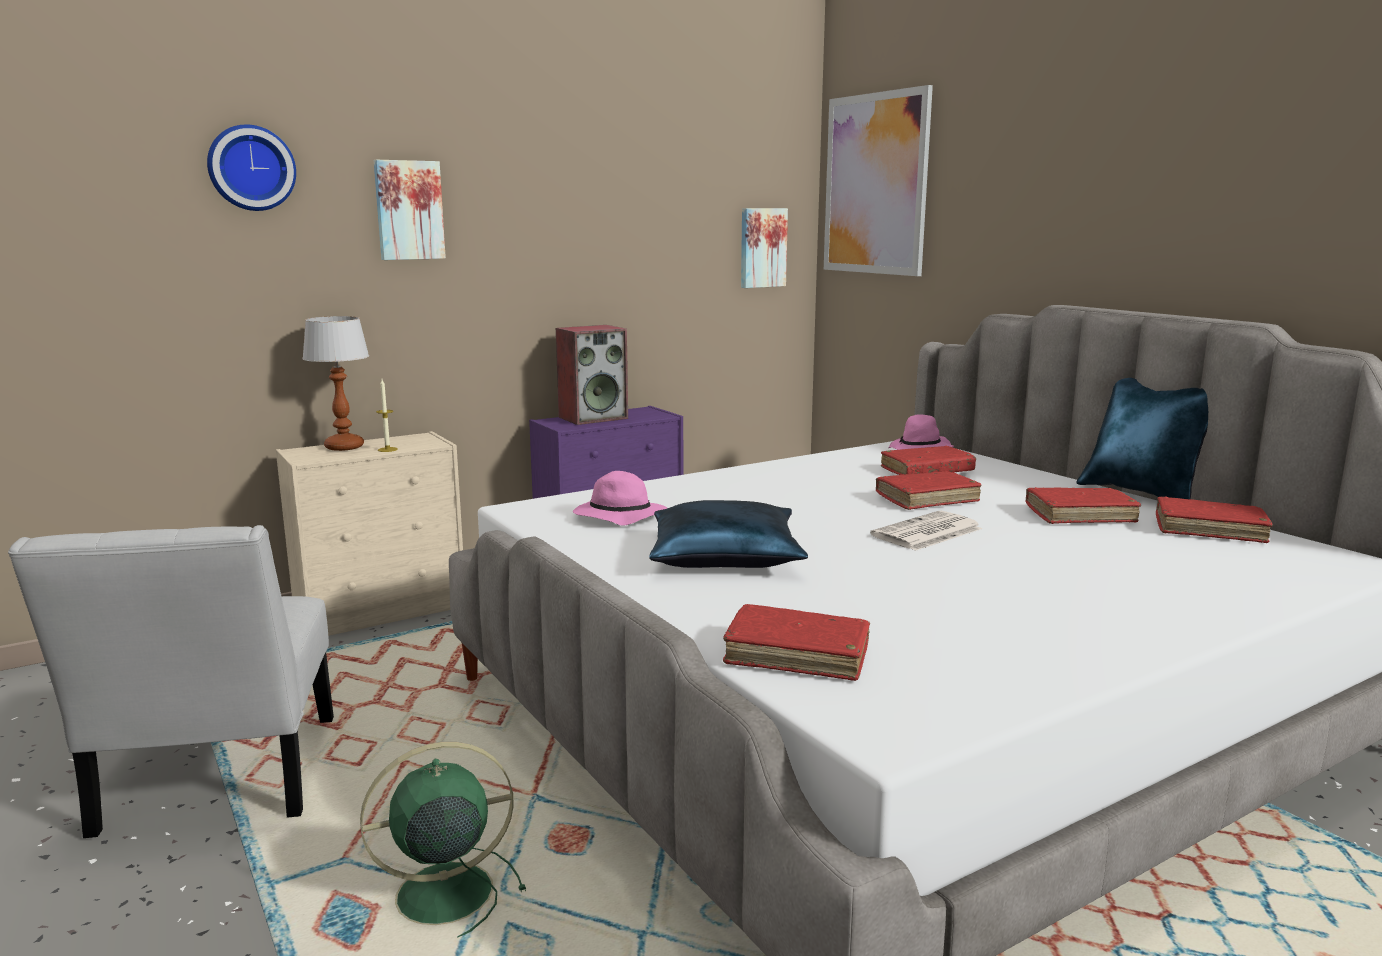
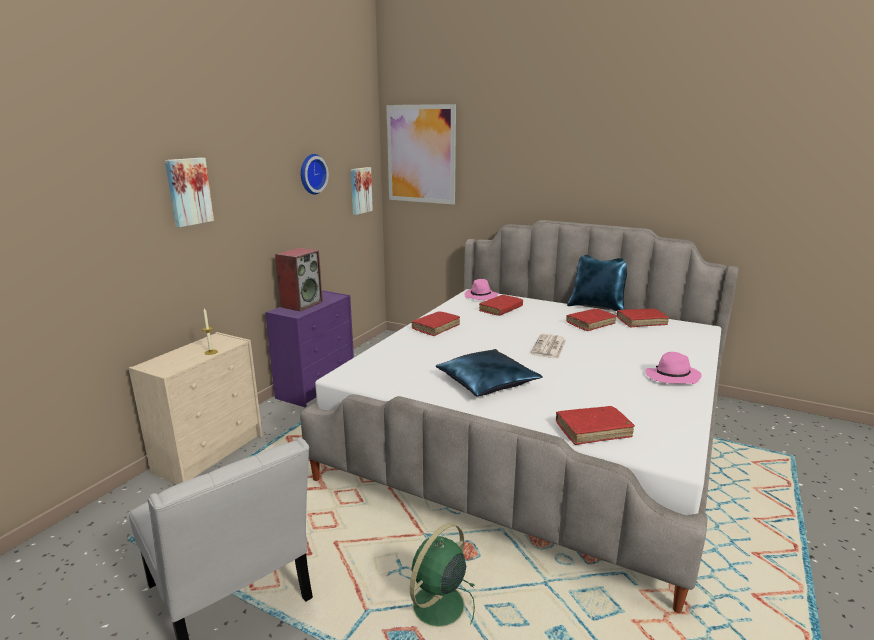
camera: 30 degrees left, 5 degrees up
wall clock [207,125,296,211] -> wall clock moved to [300,154,329,194]
table lamp [302,316,369,451] -> none
pink hat [573,471,667,526] -> pink hat moved to [646,352,702,384]
red book [876,471,982,510] -> red book moved to [412,312,460,336]

